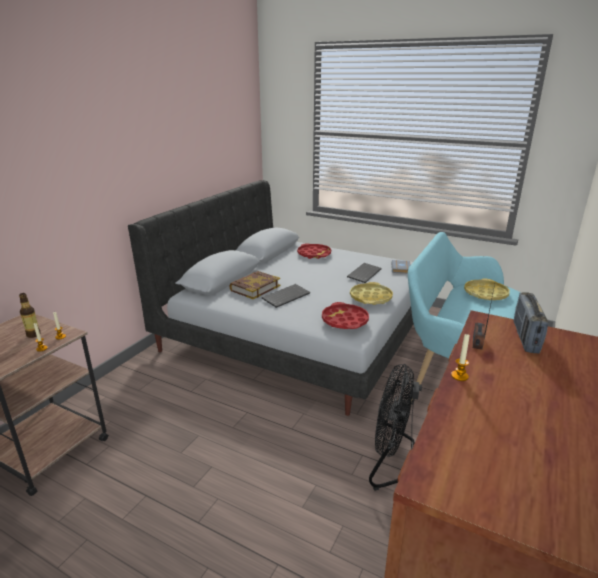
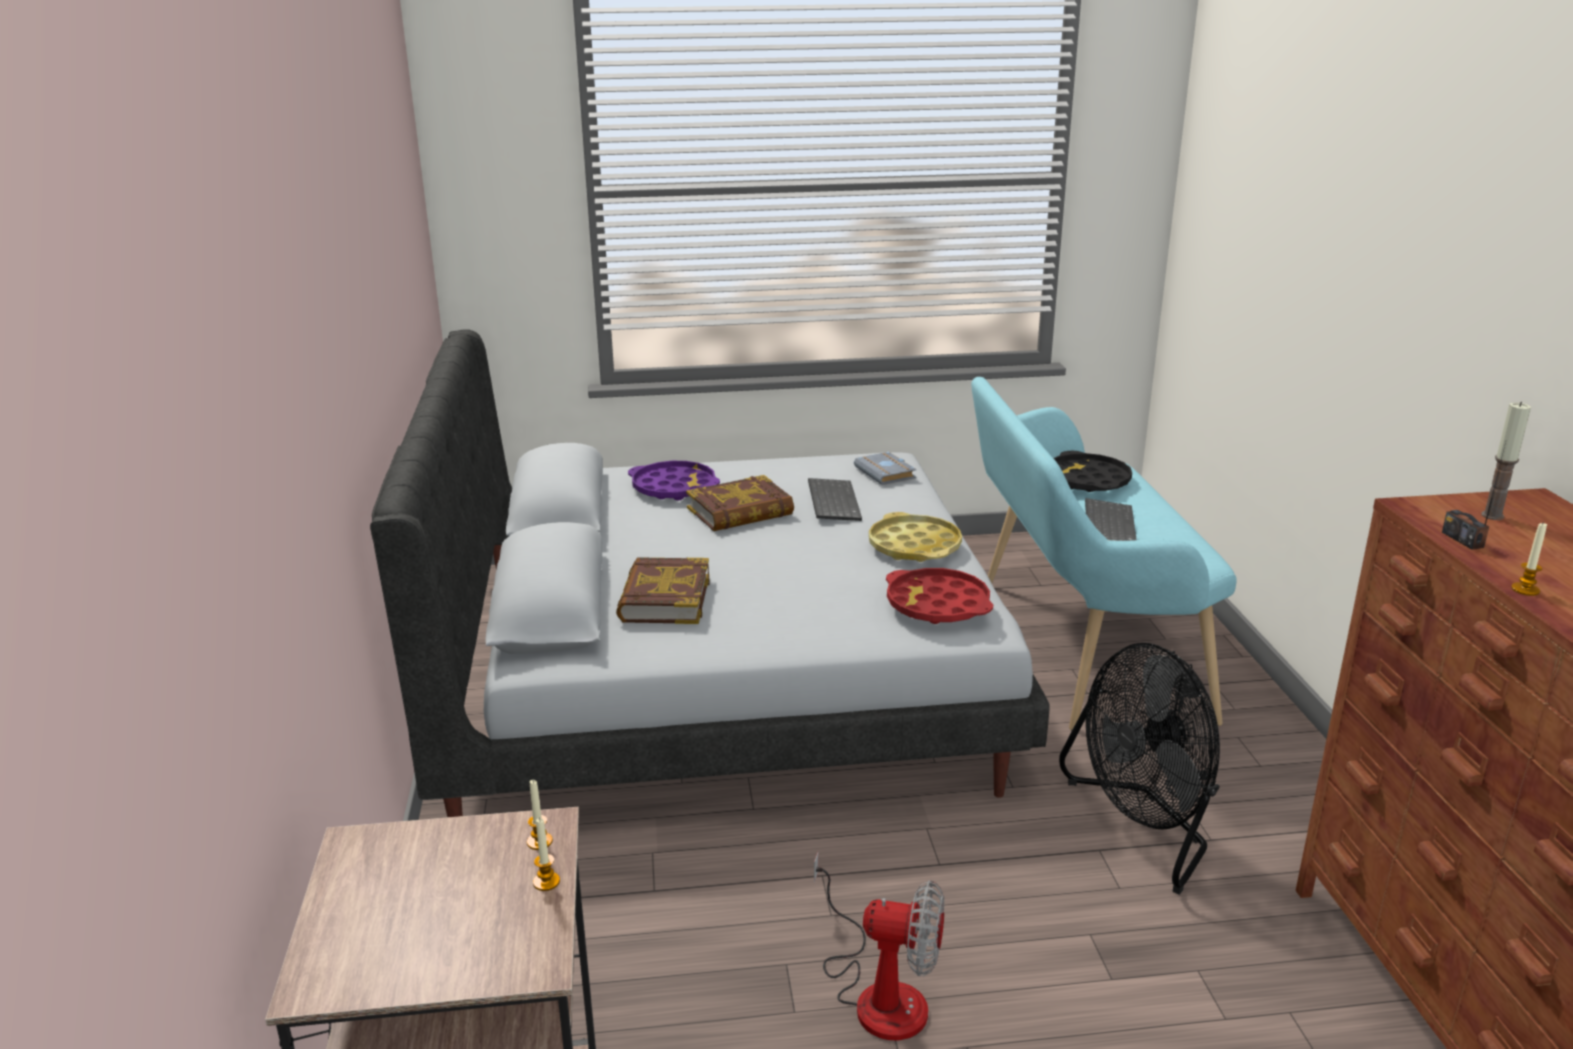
camera: 35 degrees left, 0 degrees up
bottle [19,293,40,338] -> none
keyboard [262,284,310,308] -> keyboard moved to [1085,498,1137,541]
red tray [297,243,331,259] -> purple tray [628,461,720,500]
yellow tray [464,279,510,300] -> black tray [1054,451,1132,492]
radio [514,292,549,353] -> candle [1482,402,1531,520]
none -> book [686,475,794,531]
none -> fan [814,852,944,1041]

